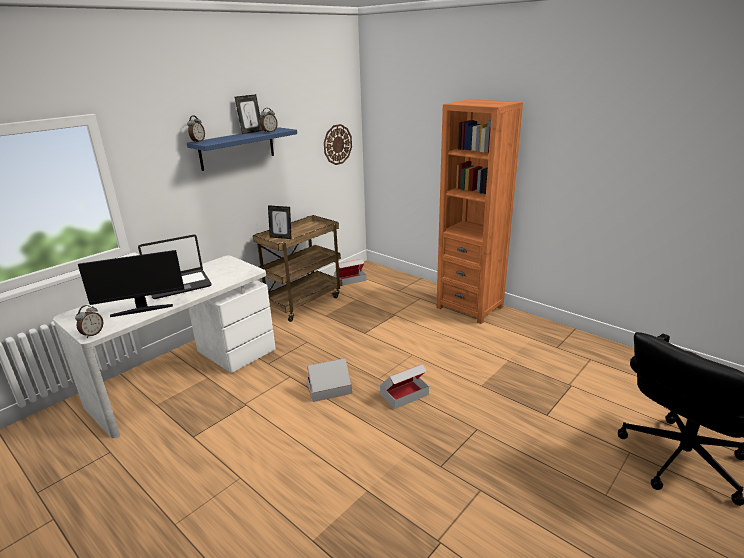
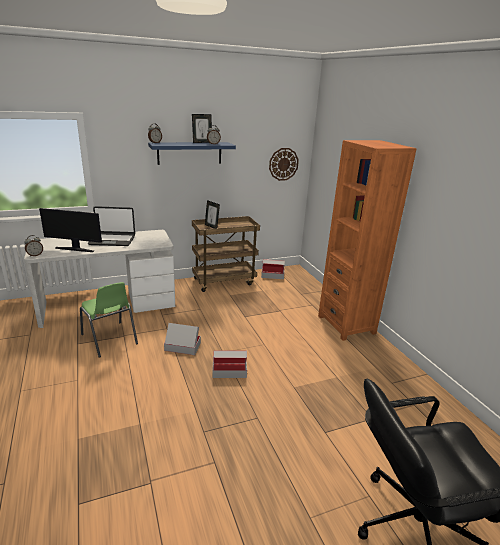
camera: 25 degrees right, 0 degrees up
none -> green chair [80,282,138,358]

